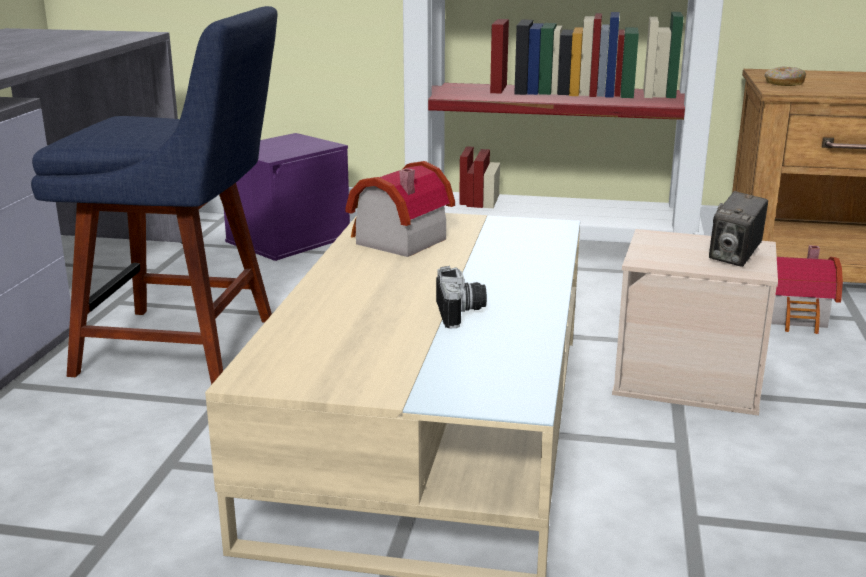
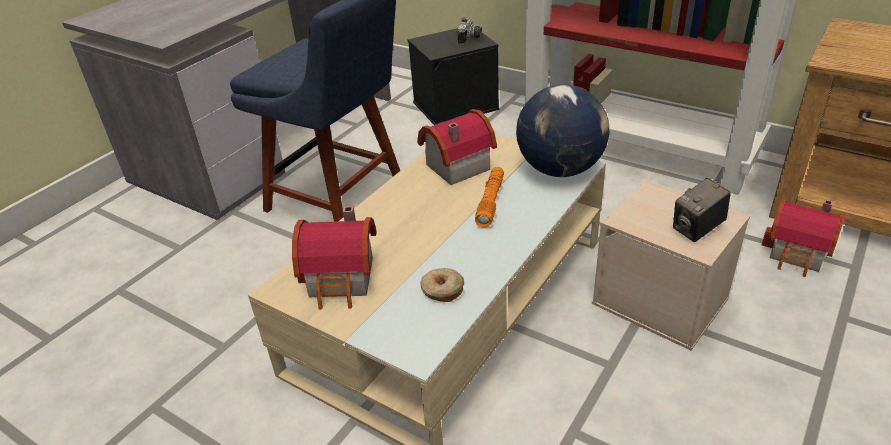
camera: 25 degrees right, 15 degrees up
purple storage box [224,133,350,261] -> black storage box [407,28,499,125]
camera [436,266,487,328] -> camera moved to [458,17,482,45]
donut [765,67,806,86] -> donut moved to [421,268,464,302]
none -> toy house [292,206,377,310]
none -> orange flashlight [475,167,504,228]
none -> globe [516,84,609,177]

